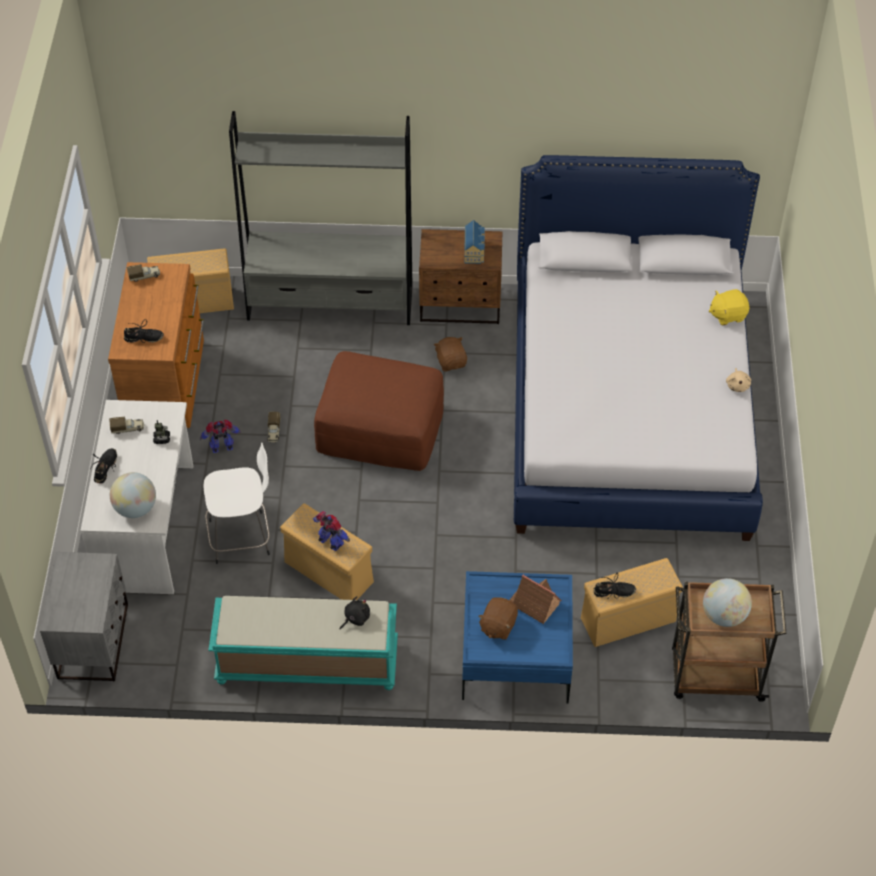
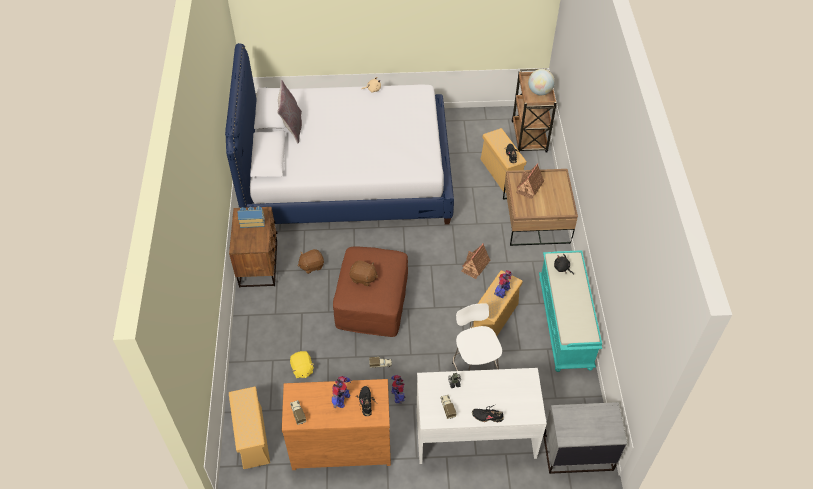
camera: 95 degrees left, 0 degrees up
globe [110,472,156,518] -> none
grey bookcase [229,111,413,325] -> none
blue coffee table [462,571,573,704] -> brown coffee table [503,169,578,246]
brown plush toy [478,597,518,640] -> brown plush toy moved to [349,260,378,286]
yellow plush toy [709,289,750,325] -> yellow plush toy moved to [290,351,314,378]
none -> grey pillow [277,80,302,143]
none -> toy robot [332,376,352,408]
none -> toy house [461,243,490,279]

